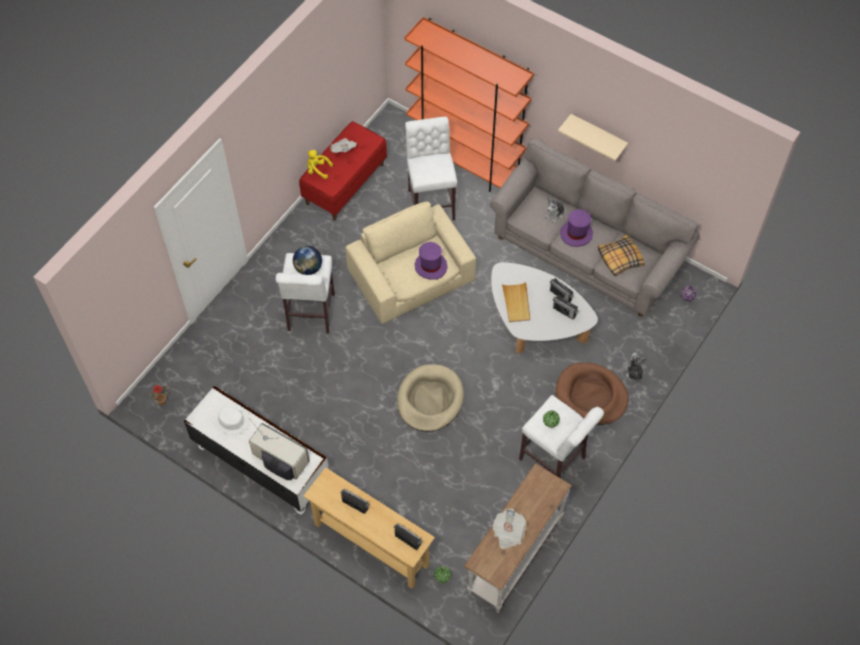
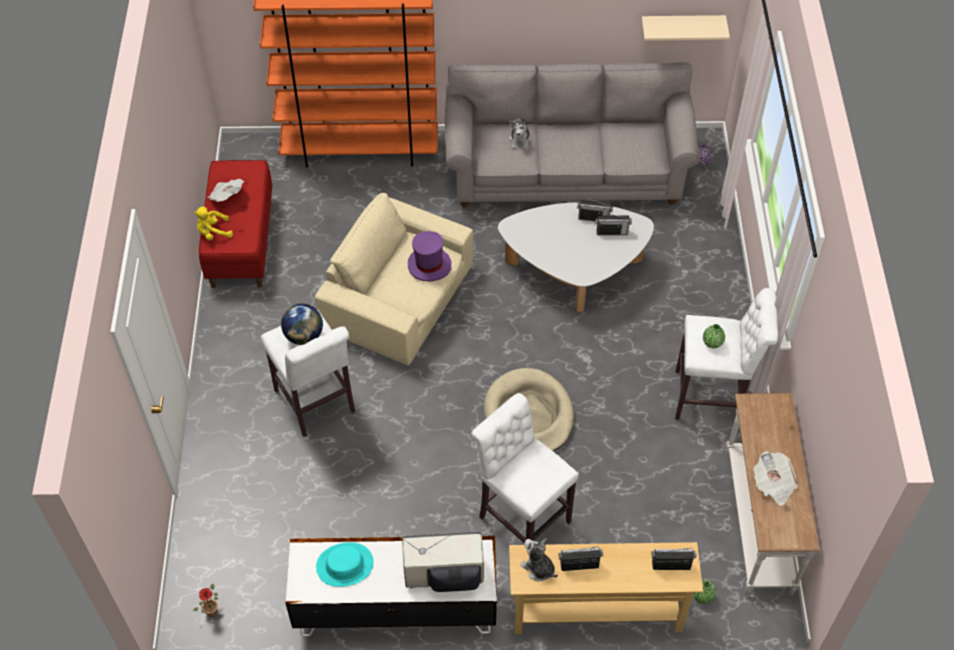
camera: 35 degrees left, 5 degrees down
white hat [212,404,251,435] -> turquoise hat [316,542,374,587]
white stool [405,117,457,220] -> white stool moved to [471,393,579,543]
beige tray [502,282,530,322] -> none
brown dog bed [556,363,628,425] -> none
beige shelf [558,114,628,161] -> beige shelf moved to [642,15,730,41]
purple hat [560,209,593,247] -> none
pillow [598,235,645,277] -> none
plush toy [625,353,646,383] -> plush toy moved to [520,538,558,582]

